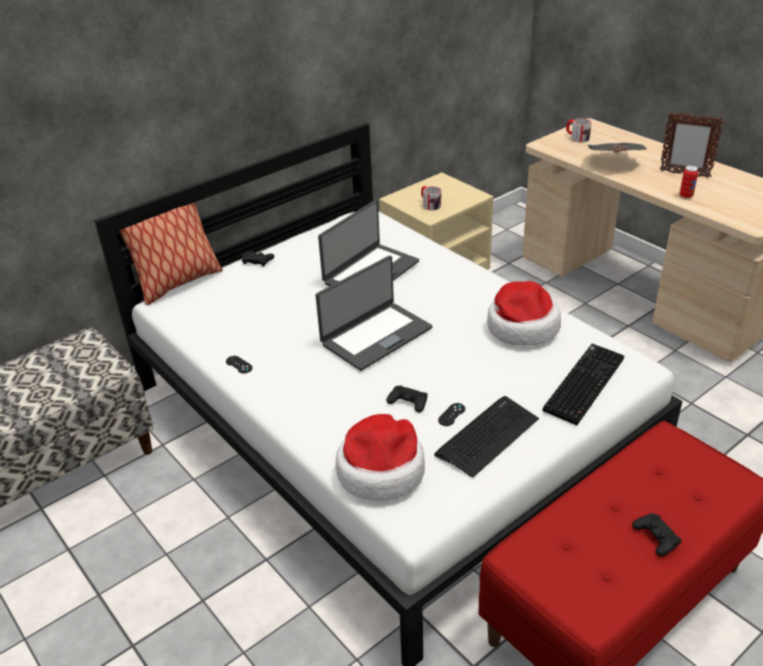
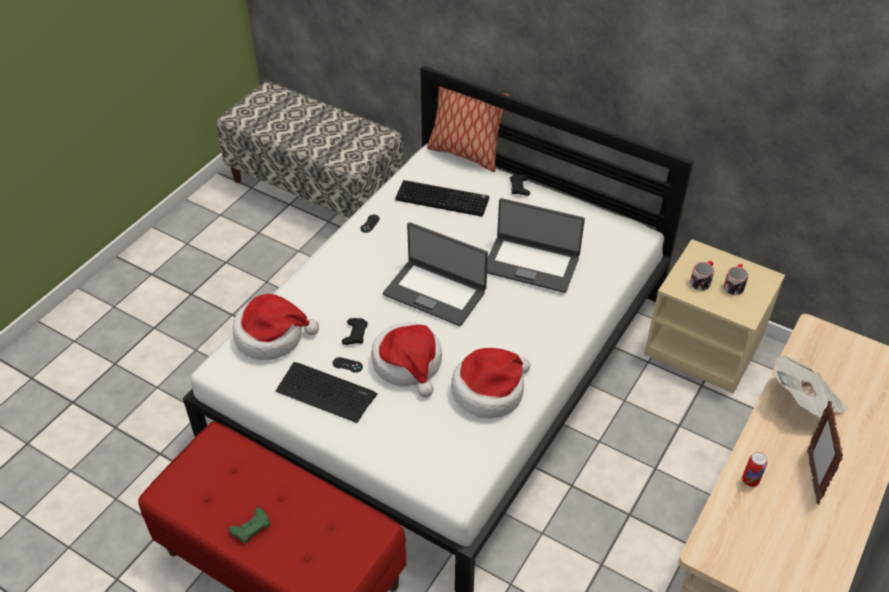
camera: 70 degrees right, 10 degrees up
keyboard [542,344,624,425] -> keyboard moved to [395,180,489,217]
mug [566,119,592,143] -> mug moved to [723,264,749,295]
black game controller [632,513,682,556] -> green game controller [229,507,270,543]
none -> hat [371,322,442,397]

